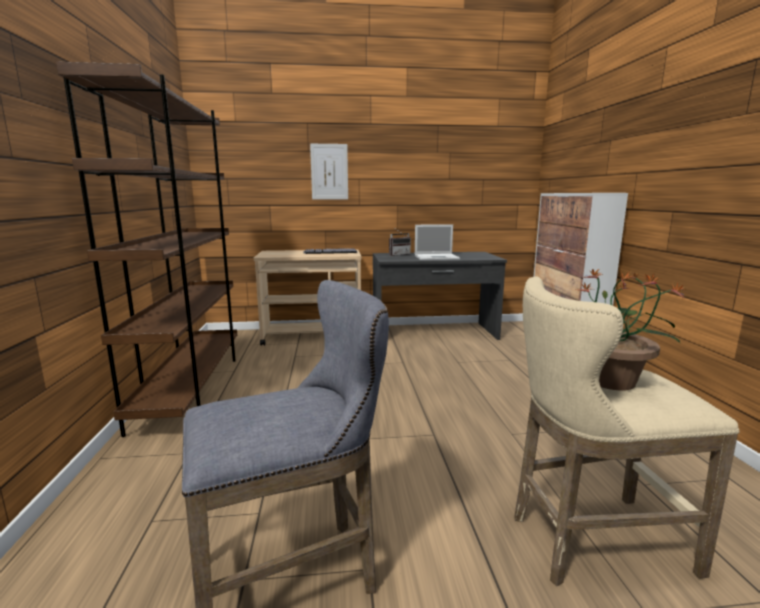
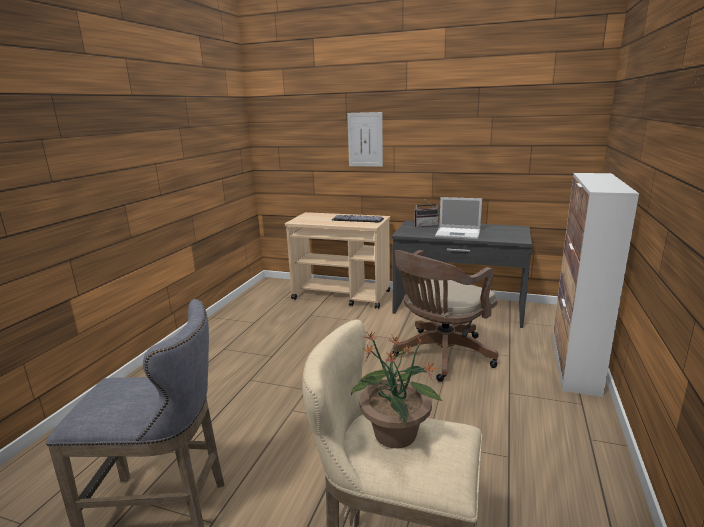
camera: 25 degrees right, 5 degrees up
brown bookcase [56,62,237,437] -> none
none -> brown office chair [392,250,499,382]

